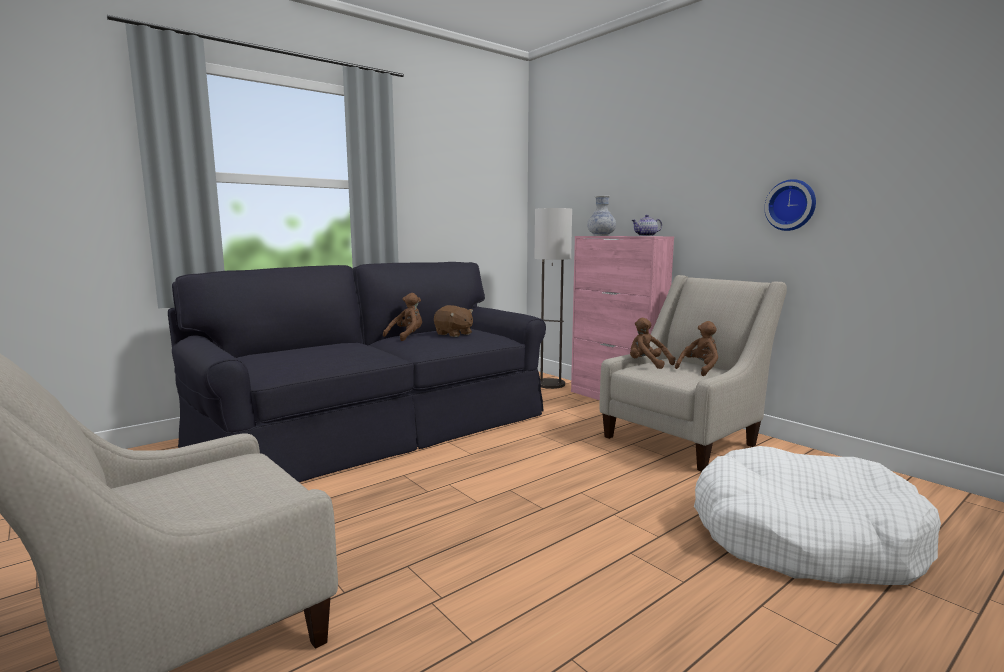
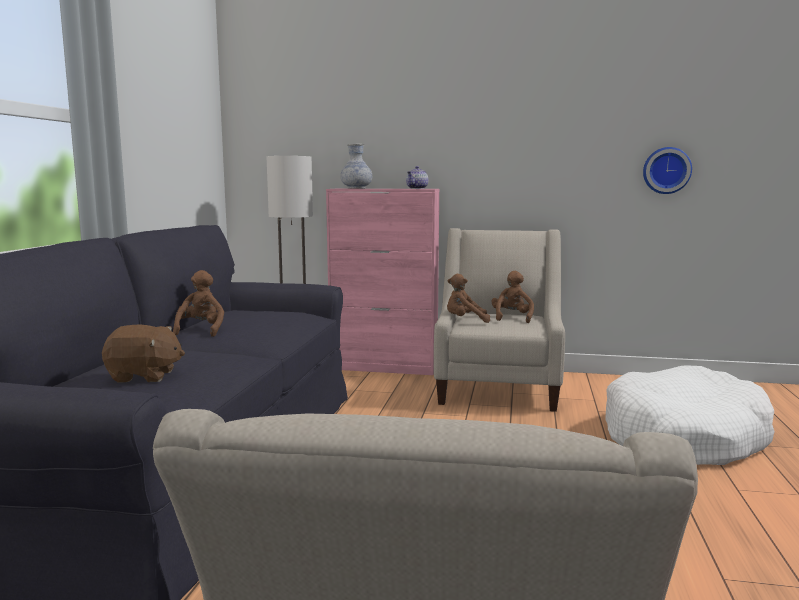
camera: 40 degrees left, 0 degrees up
brown plush toy [434,305,473,337] -> brown plush toy moved to [102,325,185,383]
wall clock [764,179,816,231] -> wall clock moved to [643,147,692,194]

